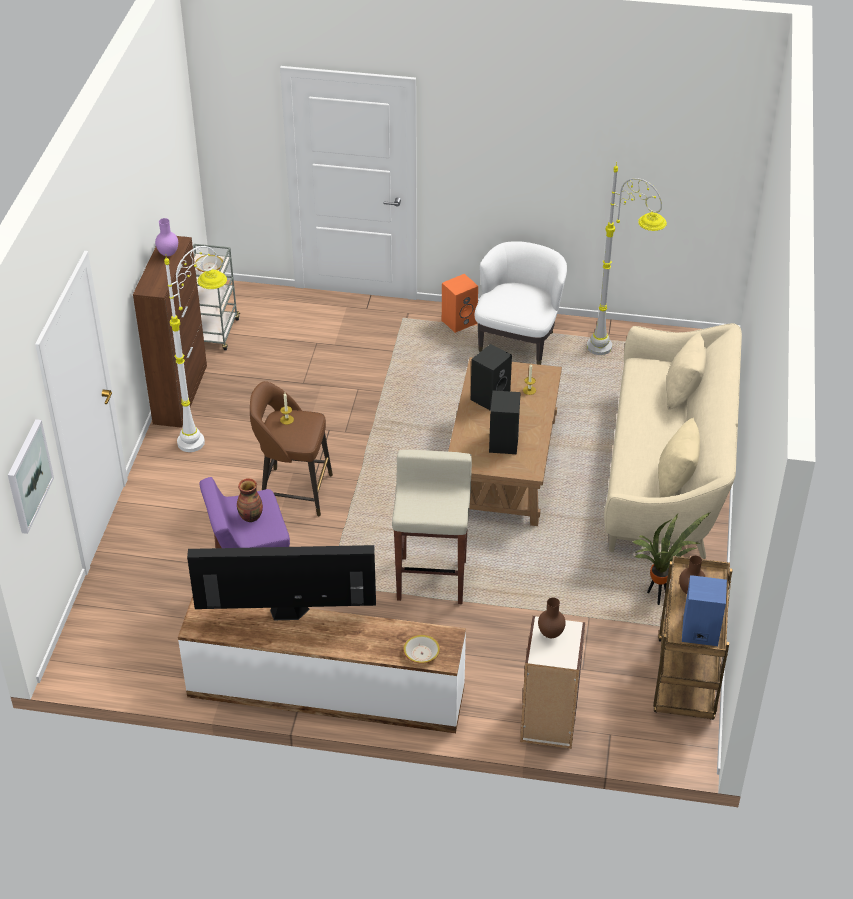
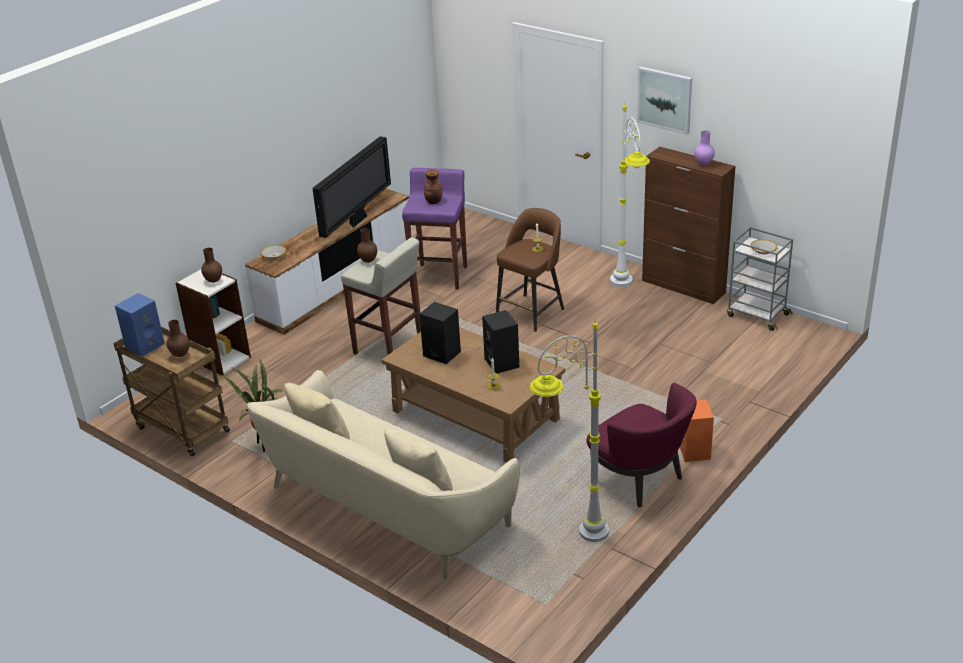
camera: 120 degrees right, 10 degrees down
picture [8,419,54,534] -> picture moved to [637,67,692,135]
white armchair [475,241,567,365] -> purple armchair [587,383,697,508]
none -> brown vase [357,228,377,263]

